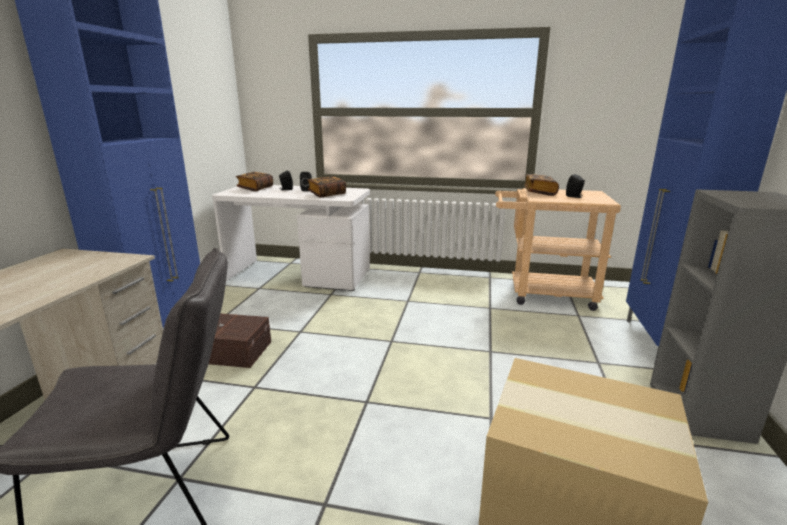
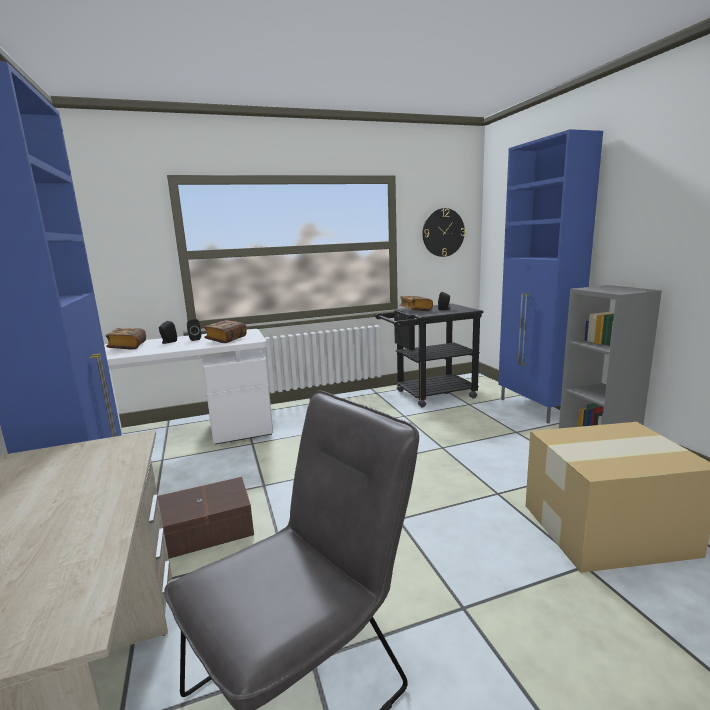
camera: 30 degrees left, 5 degrees down
beige cart [495,188,621,311] -> black cart [375,303,484,408]
none -> wall clock [422,208,465,257]

